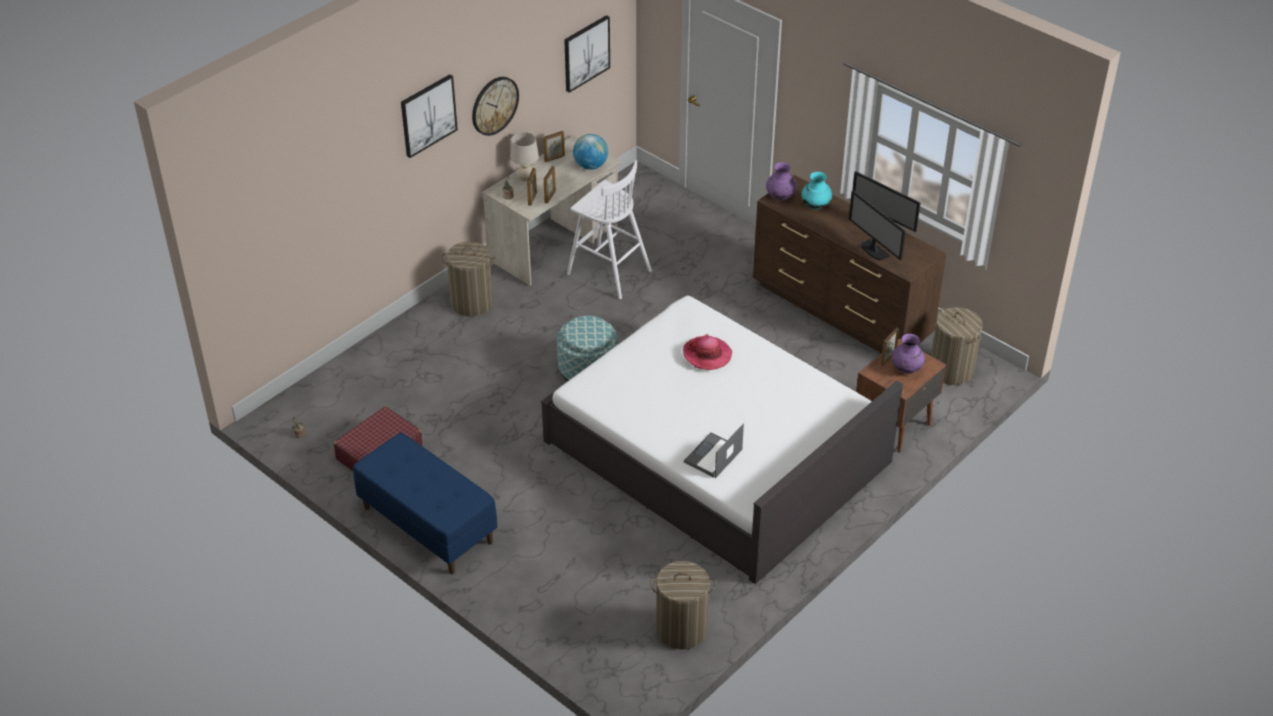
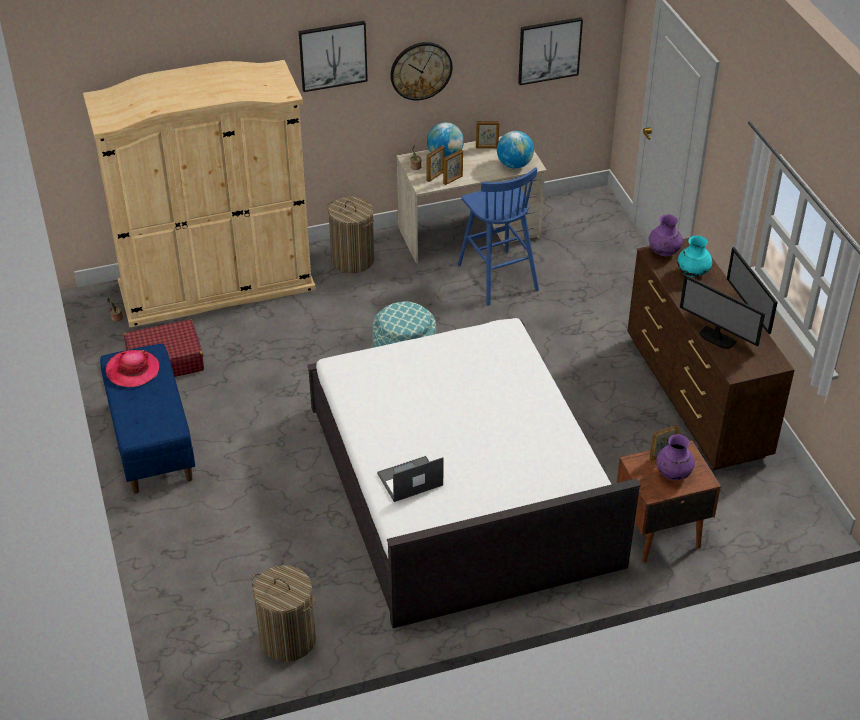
camera: 30 degrees right, 0 degrees up
beige table lamp [510,132,539,181] -> globe [427,122,464,157]
white stool [567,160,652,299] -> blue stool [458,167,539,306]
hat [683,334,732,370] -> hat moved to [106,350,159,387]
monitor [849,190,906,260] -> monitor turned 45 degrees counterclockwise [680,275,765,349]
laundry basket [931,307,983,385] -> none
none -> beige wardrobe [83,60,316,327]

